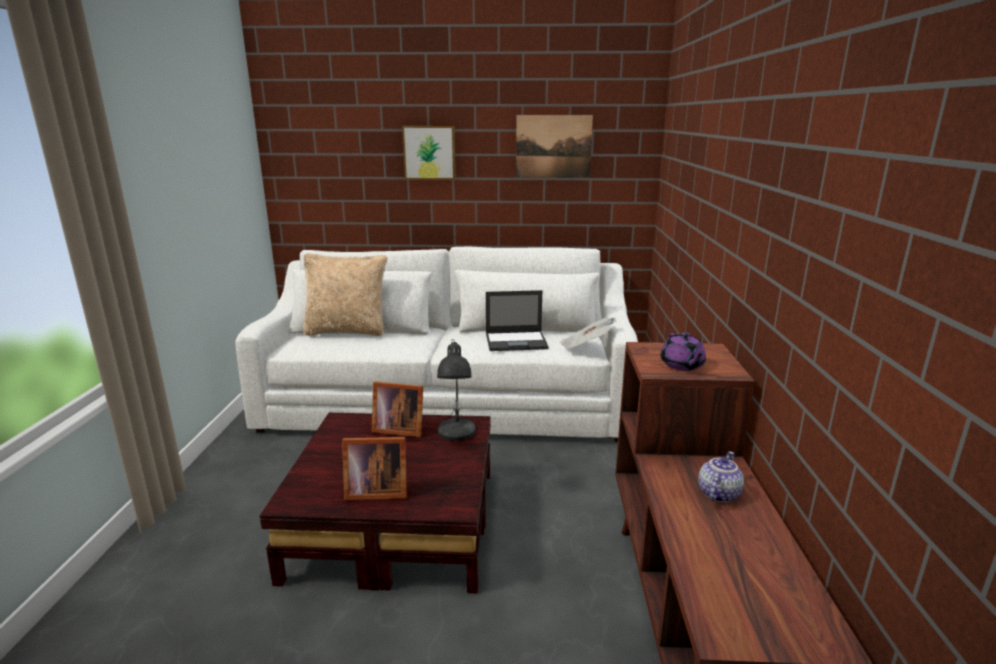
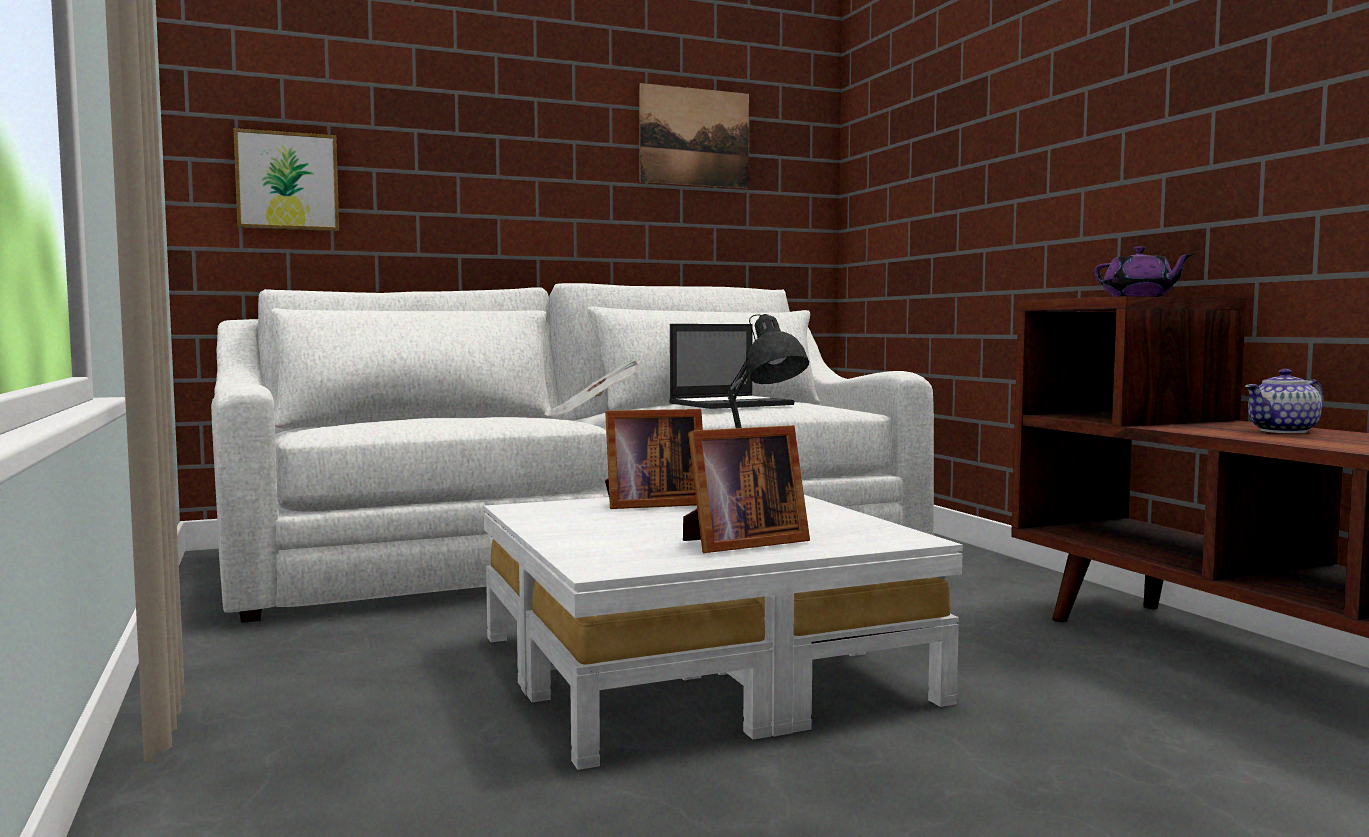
camera: 25 degrees left, 15 degrees down
brown coffee table [260,413,491,593] -> white coffee table [484,495,963,770]
beige pillow [303,253,388,337] -> none
picture [402,126,456,180] -> picture moved to [234,128,339,231]
newspaper [560,317,616,350] -> newspaper moved to [544,360,642,416]
teapot [698,451,744,502] -> teapot turned 120 degrees counterclockwise [1245,369,1324,433]

